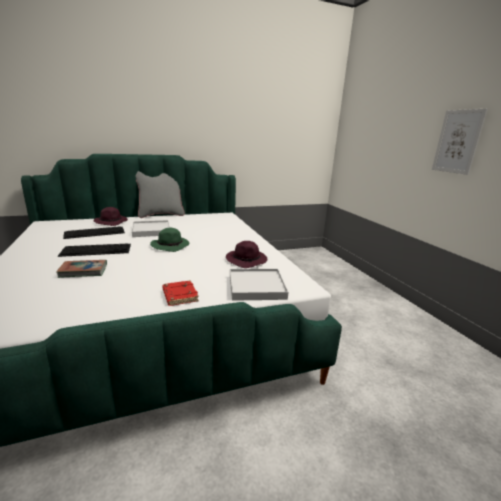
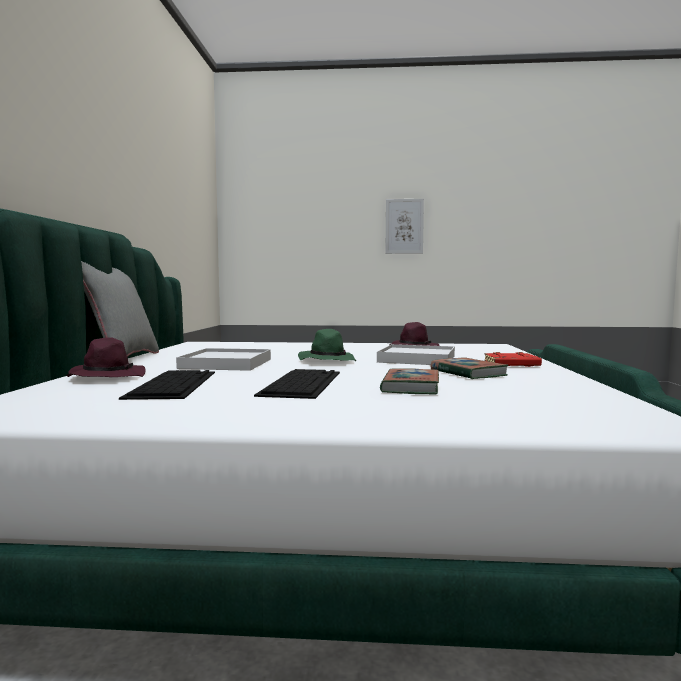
camera: 65 degrees left, 15 degrees down
white tray [230,269,288,301] -> white tray moved to [377,344,455,365]
none -> book [431,358,509,379]

